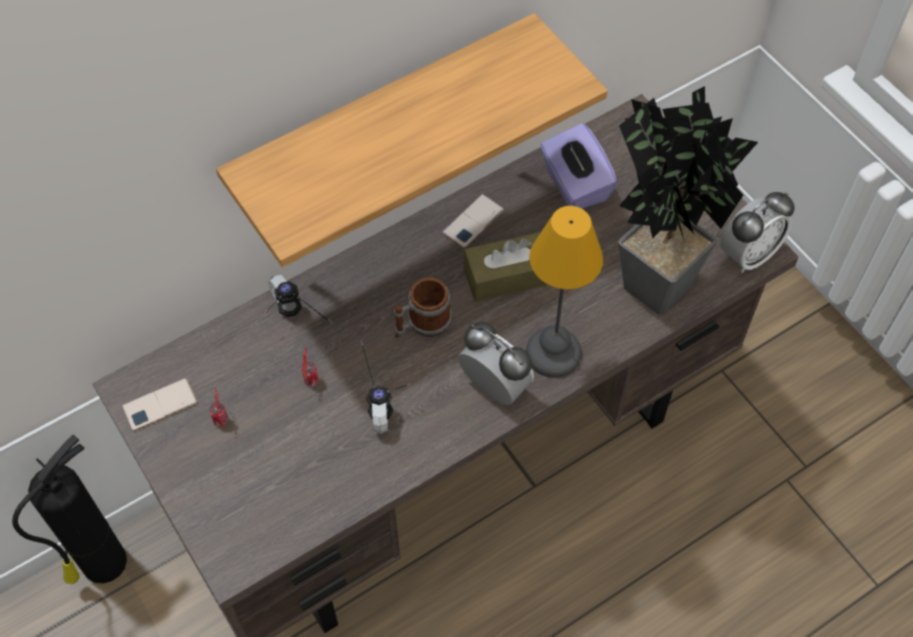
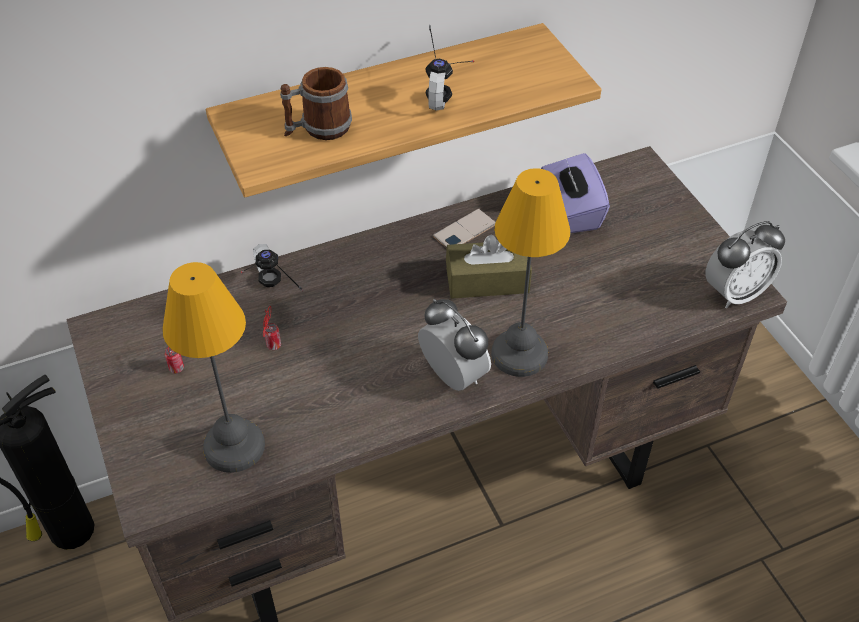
camera: 10 degrees right, 10 degrees down
phone [122,378,198,431] -> none
headphones [361,341,411,434] -> headphones moved to [425,25,474,111]
mug [394,278,452,338] -> mug moved to [280,67,352,140]
potted plant [618,86,758,315] -> none
none -> table lamp [162,262,265,473]

